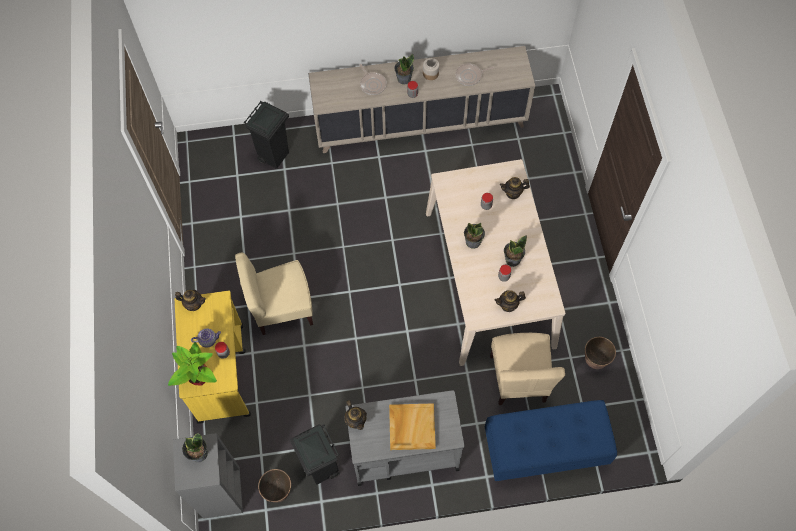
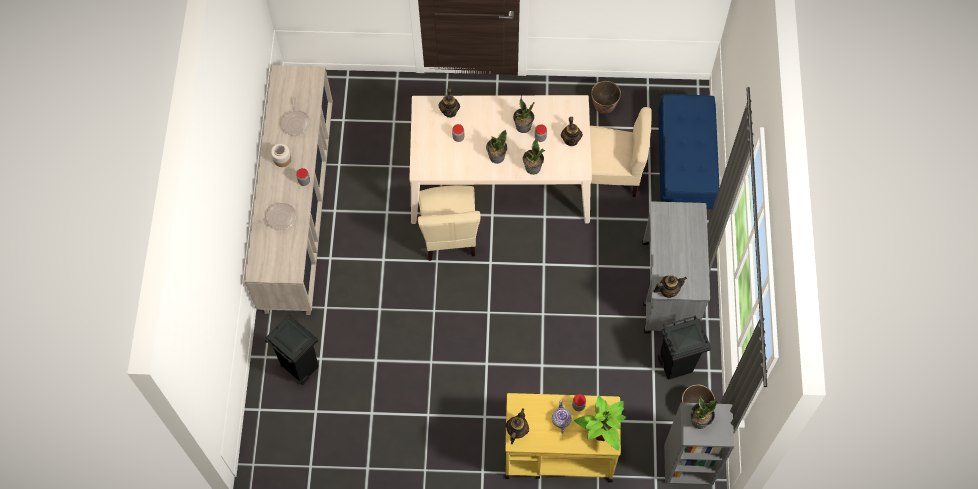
camera: 80 degrees left, 0 degrees up
beige chair [235,253,313,335] -> beige chair moved to [418,185,480,261]
beige tray [389,403,436,450] -> none
potted plant [394,54,414,85] -> potted plant moved to [522,137,545,175]

